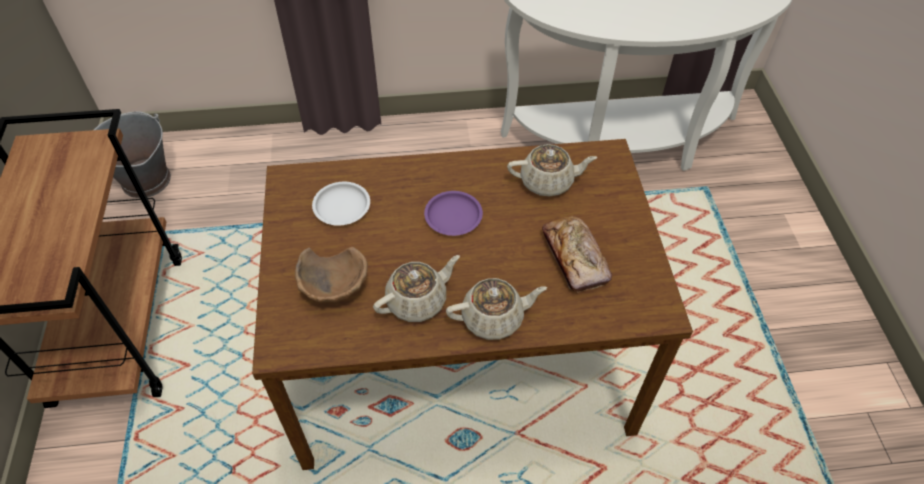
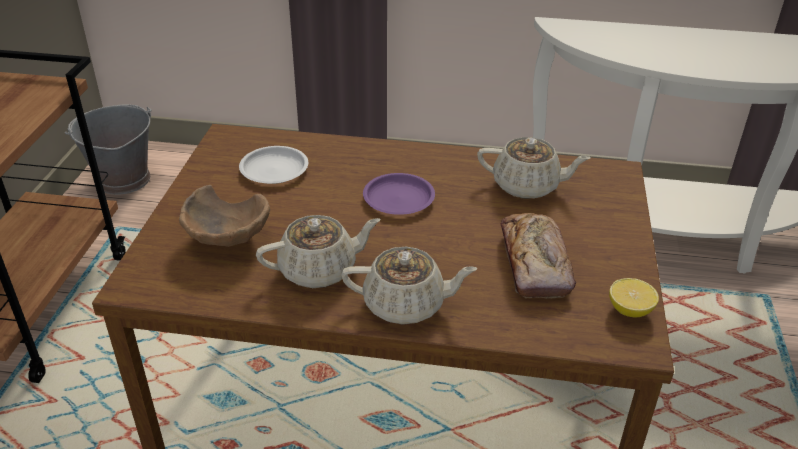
camera: 15 degrees right, 15 degrees down
none -> lemon [609,278,659,317]

